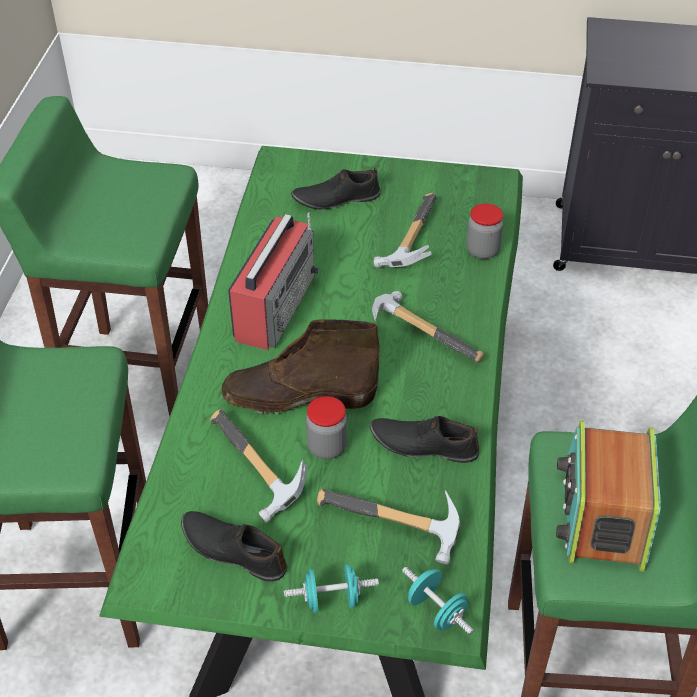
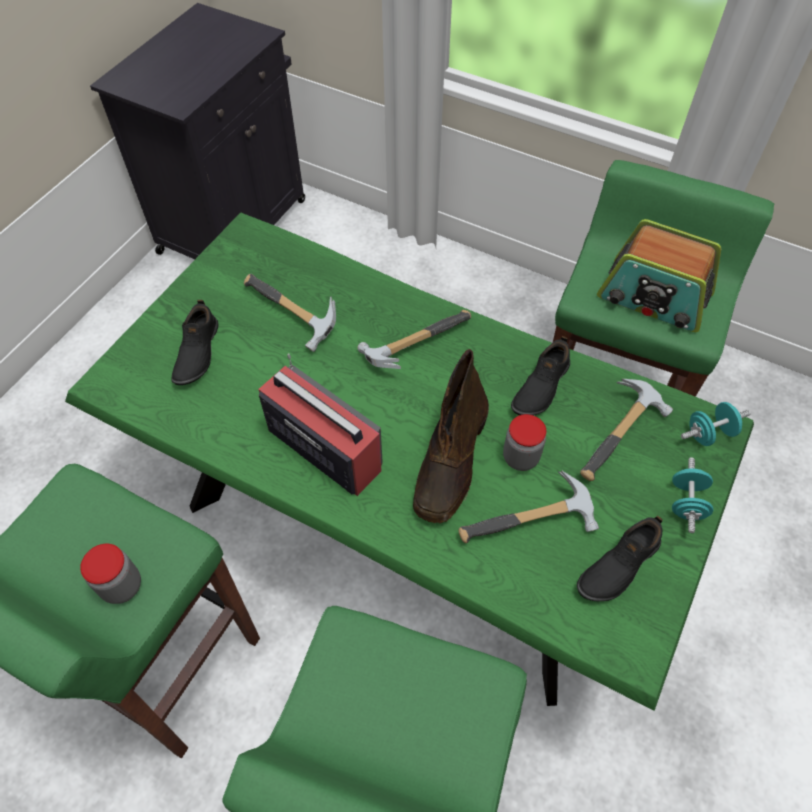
camera: 70 degrees left, 10 degrees up
jar [466,204,503,259] -> jar moved to [80,544,141,604]

